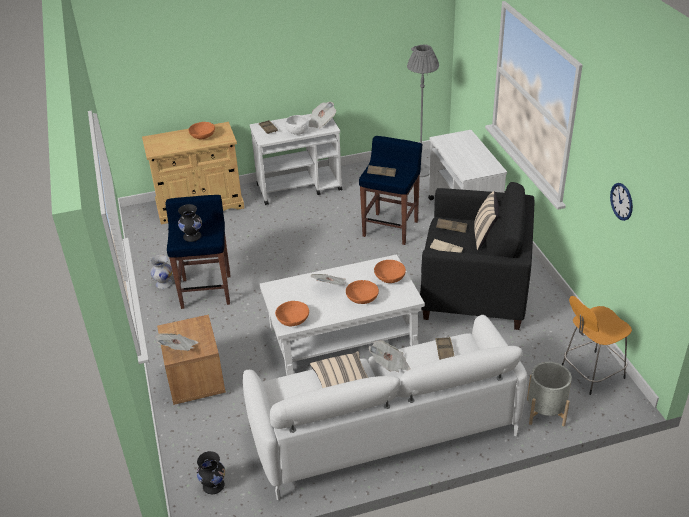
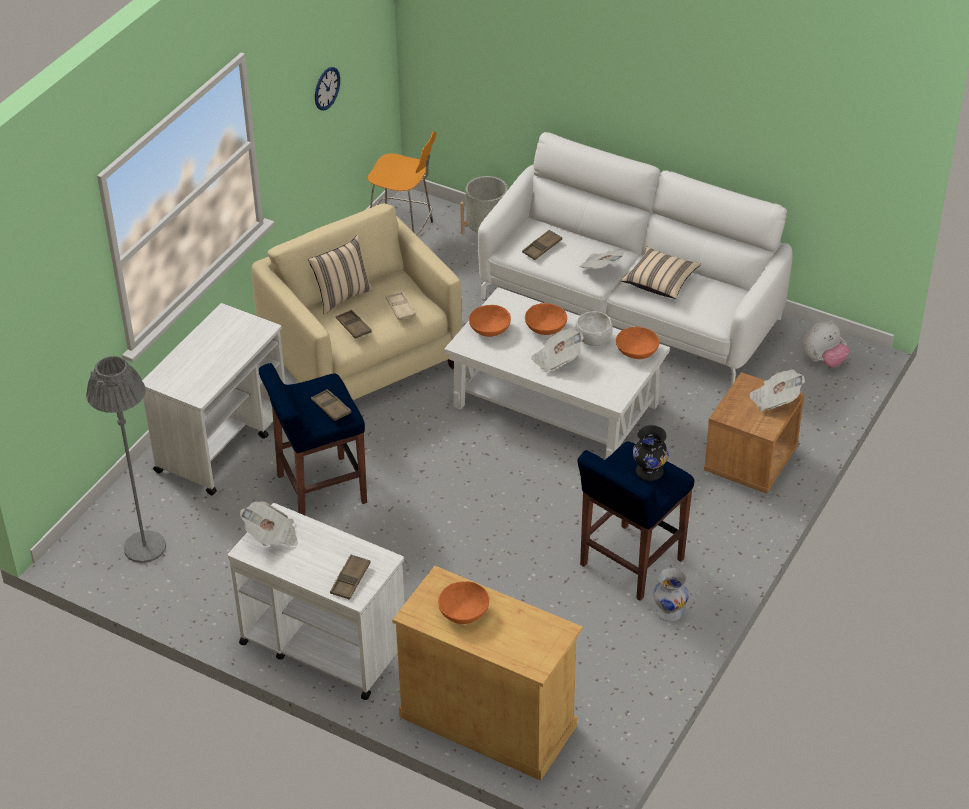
camera: 135 degrees left, 5 degrees up
black vase [197,451,225,494] -> plush toy [802,320,849,367]
white bowl [286,115,309,135] -> white bowl moved to [576,311,613,346]
black armchair [420,182,534,330] -> beige armchair [252,203,462,400]

